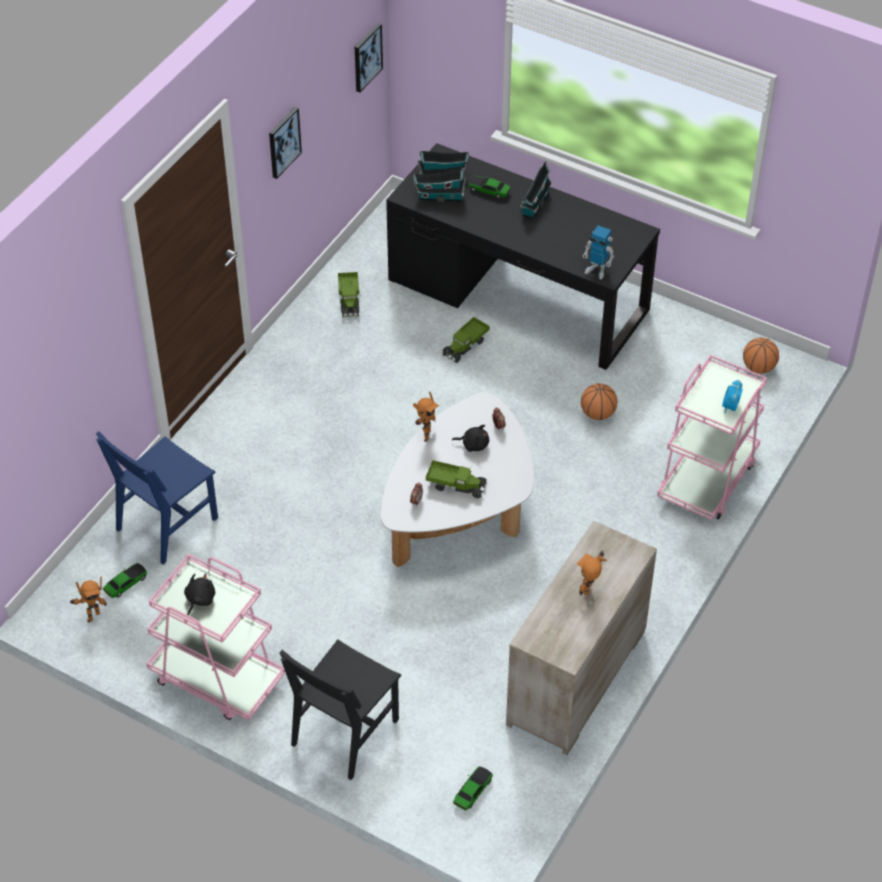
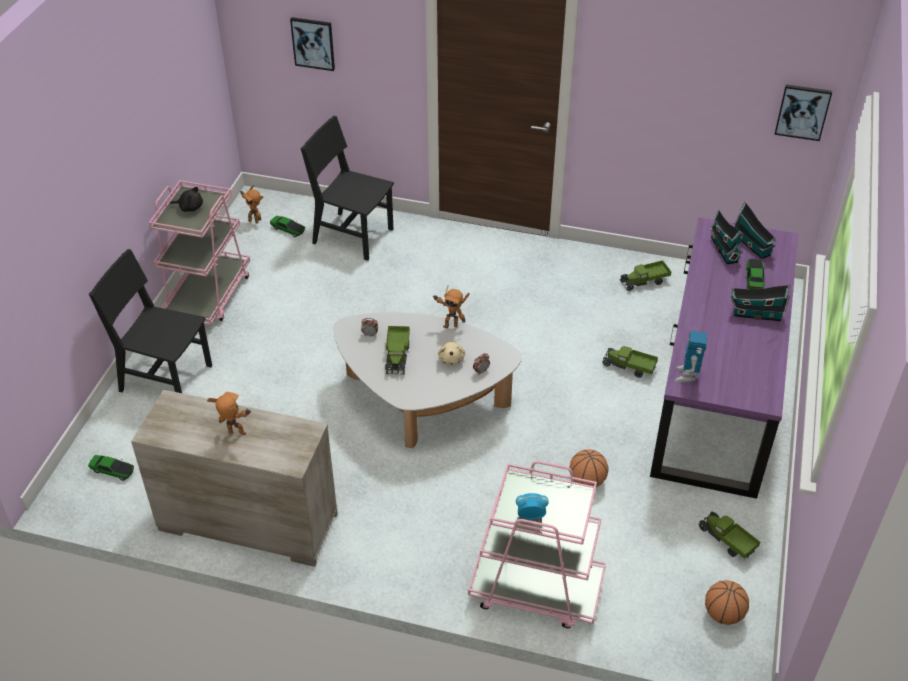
camera: 75 degrees right, 5 degrees down
blue chair [96,431,218,565] -> black chair [301,116,394,261]
picture [269,107,302,179] -> picture moved to [290,17,335,71]
black desk [386,143,660,370] -> purple desk [650,217,798,499]
black plush toy [452,425,489,452] -> beige plush toy [438,341,465,365]
none -> toy truck [699,512,760,559]

